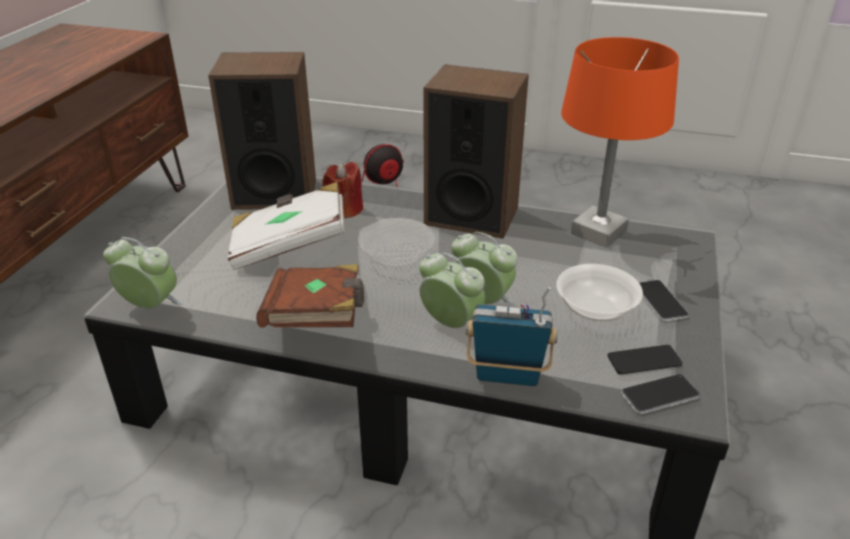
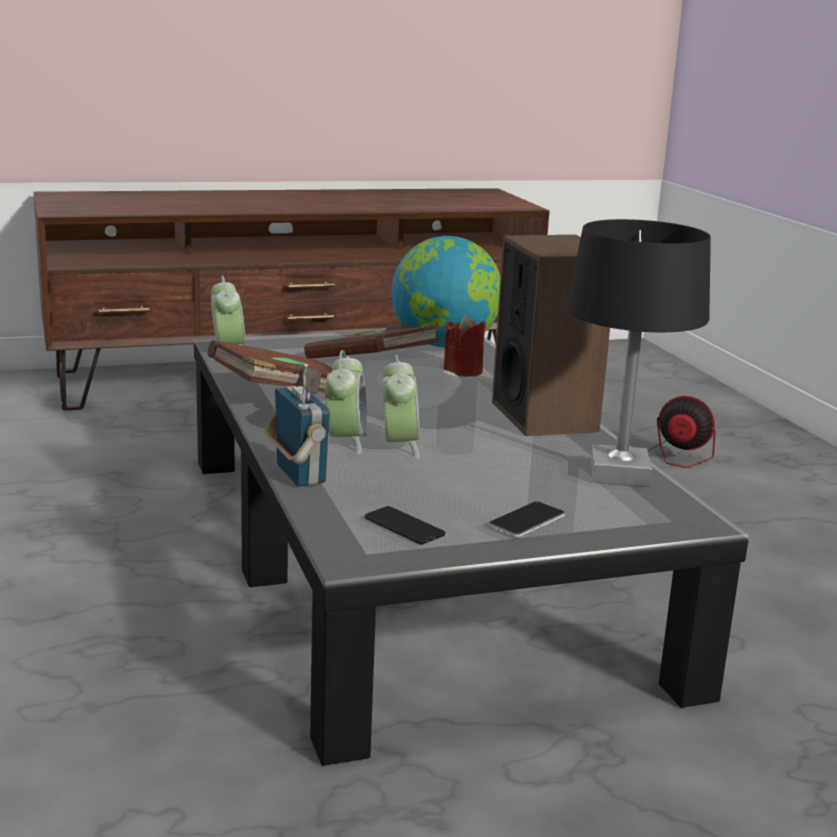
camera: 55 degrees right, 15 degrees down
speaker [208,52,316,210] -> globe [391,236,501,347]
white book [228,182,345,270] -> brown book [304,323,440,359]
bowl [556,264,643,321] -> none
orange table lamp [561,37,679,248] -> black table lamp [567,219,711,487]
phone [621,374,700,414] -> none

